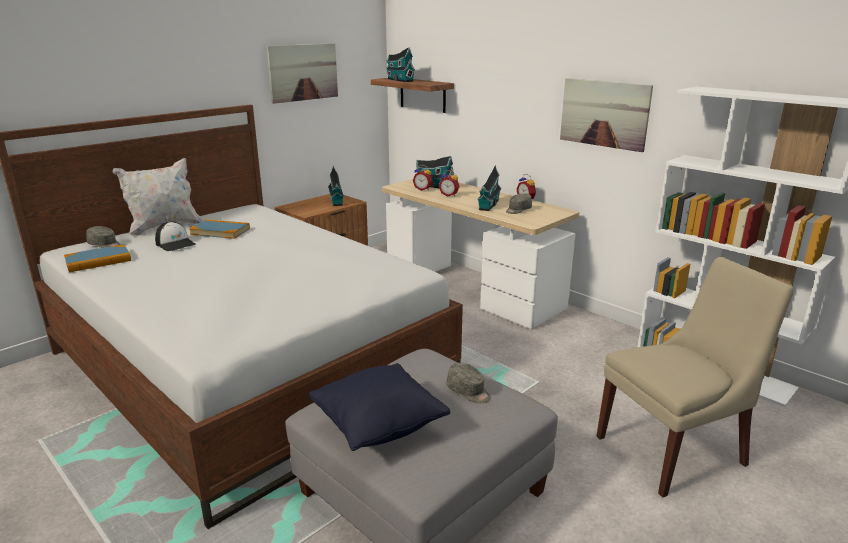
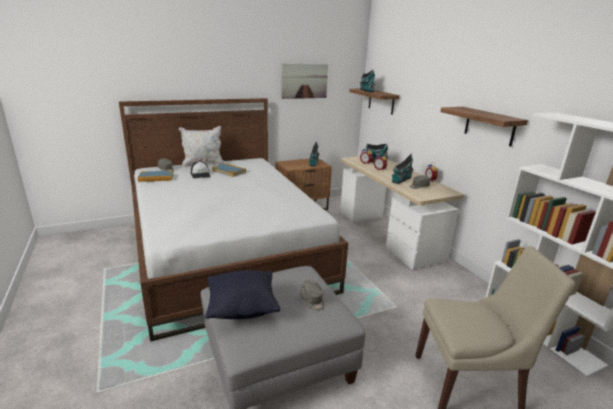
camera: 20 degrees right, 0 degrees up
picture [560,78,653,152] -> shelf [440,107,528,147]

